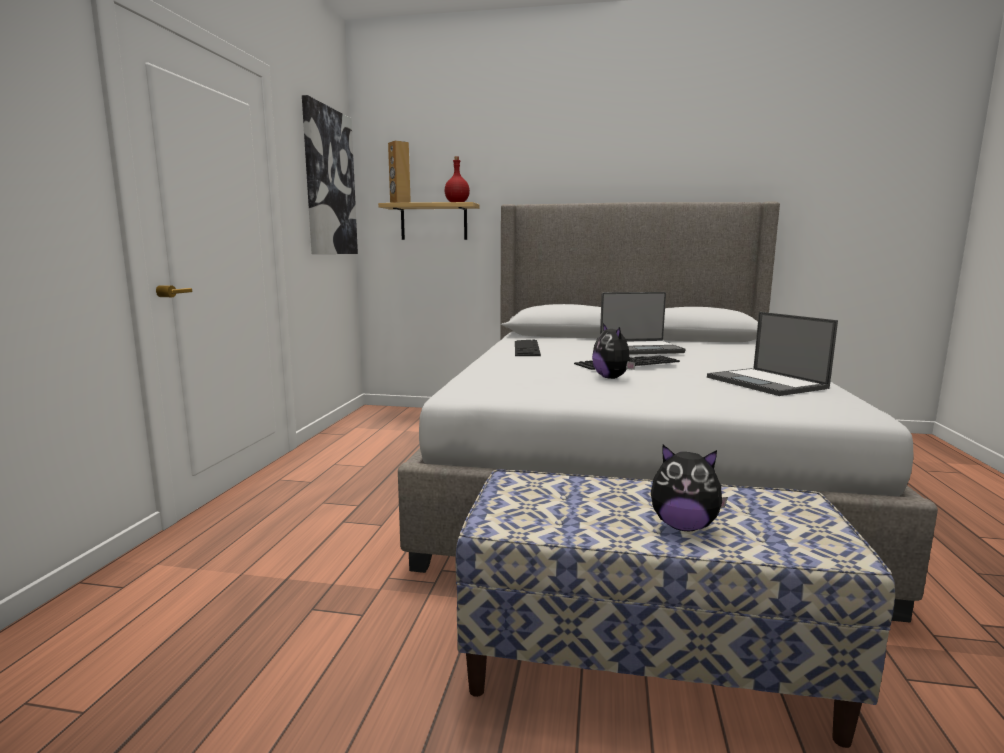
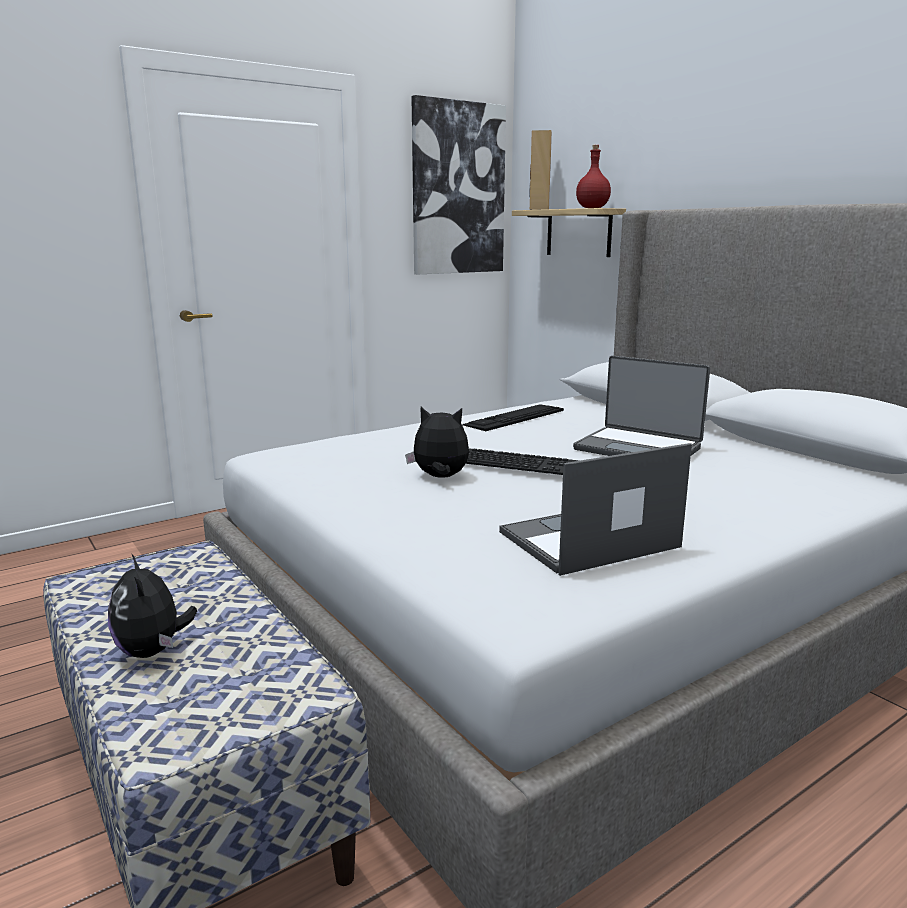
camera: 45 degrees right, 5 degrees up
plush toy [592,323,635,379] -> plush toy turned 75 degrees clockwise [405,407,469,478]
laptop [707,312,838,396] -> laptop turned 45 degrees clockwise [499,443,692,576]

